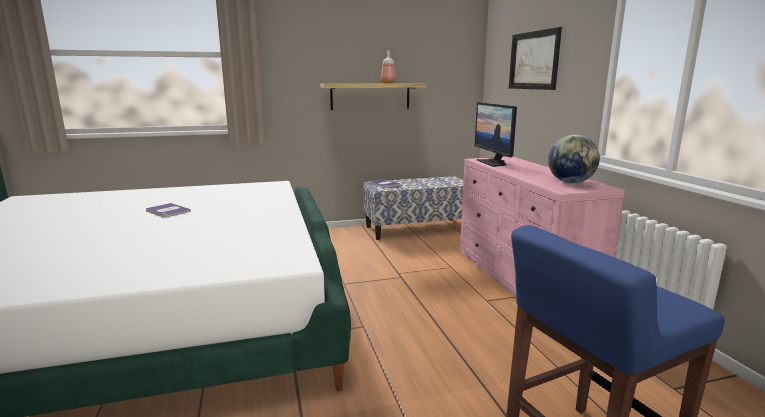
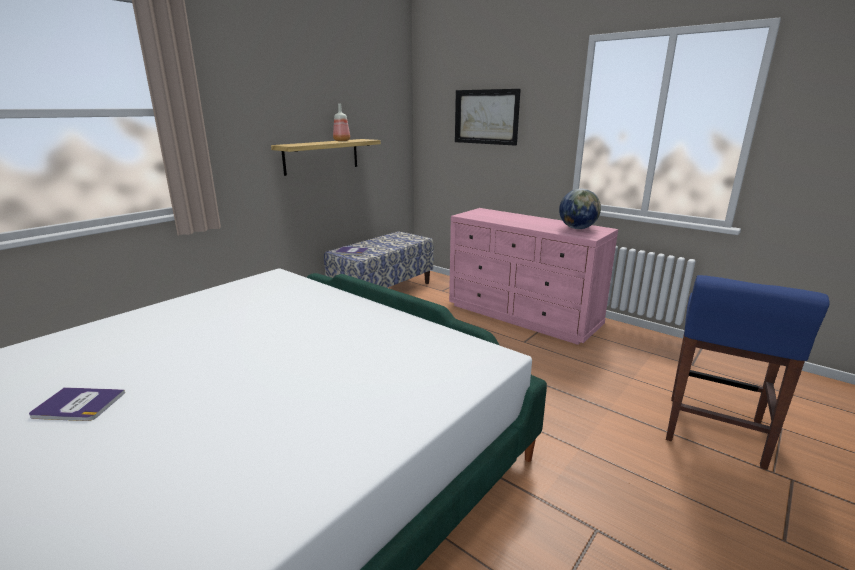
camera: 35 degrees left, 5 degrees up
book [146,203,191,218] -> book moved to [29,387,125,421]
monitor [475,102,517,167] -> none

